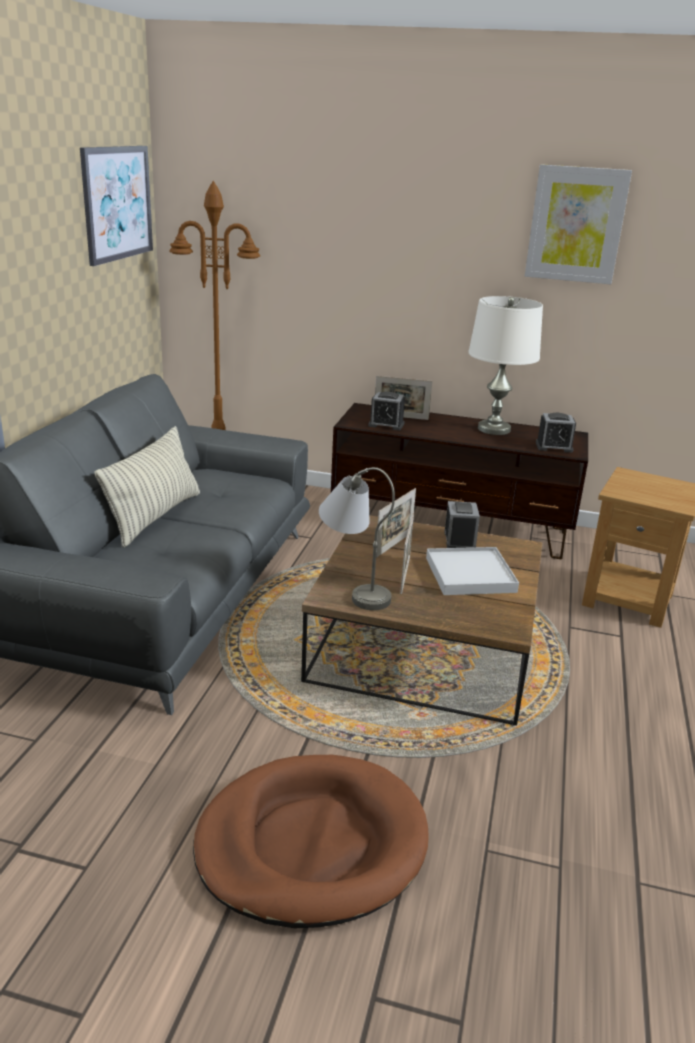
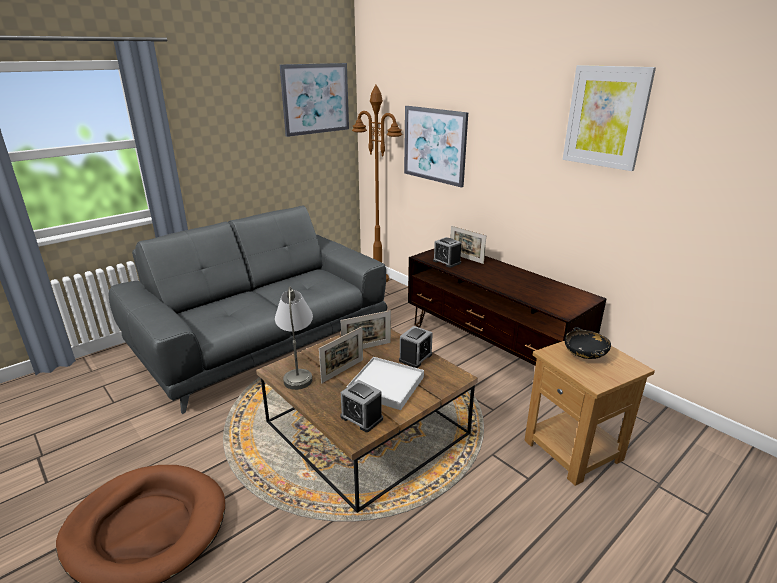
camera: 35 degrees right, 0 degrees up
pillow [95,426,200,548] -> none
white table lamp [468,296,543,435] -> none
alarm clock [536,413,576,453] -> alarm clock moved to [340,380,383,432]
none -> picture [404,106,468,188]
none -> black bowl [565,327,611,359]

